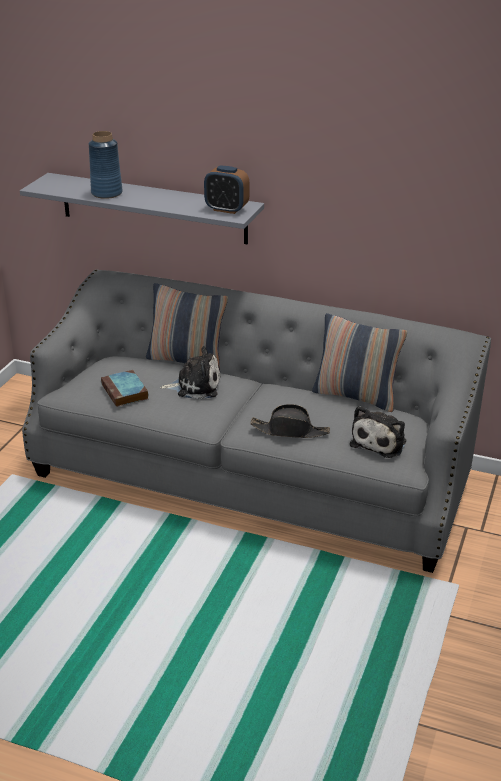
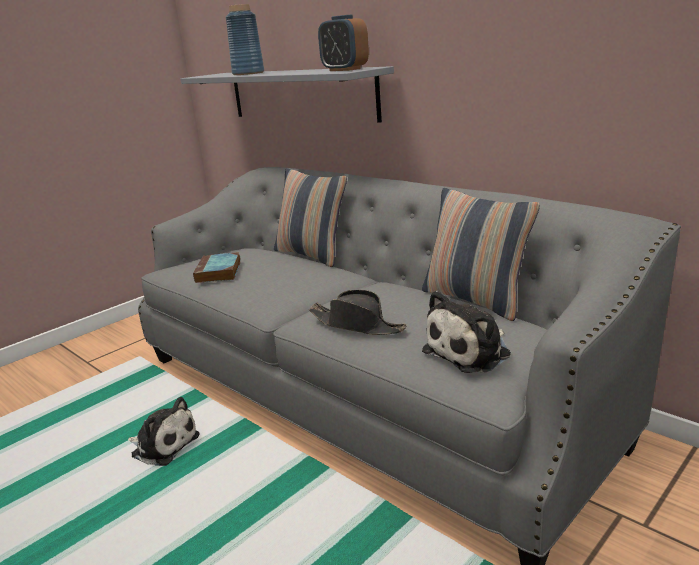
camera: 25 degrees right, 10 degrees down
plush toy [160,346,220,399] -> plush toy moved to [128,397,200,466]

